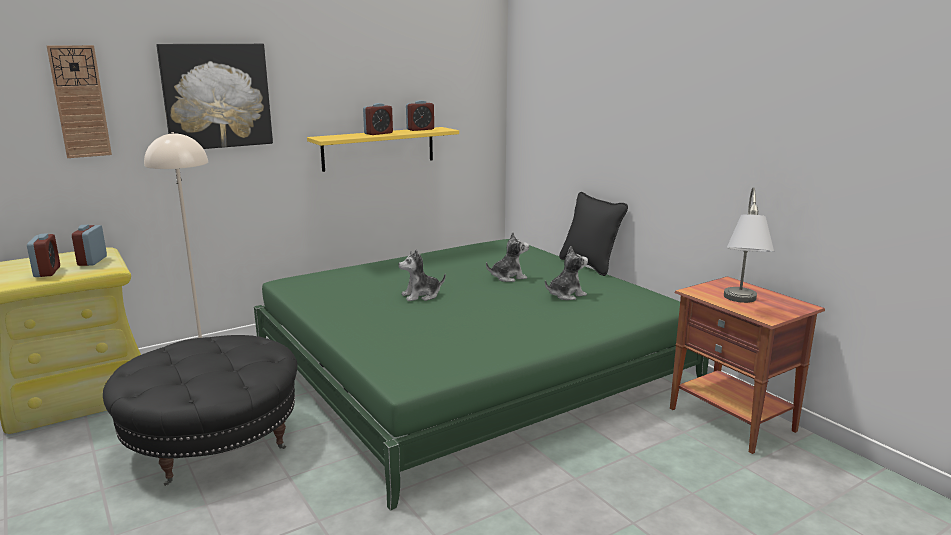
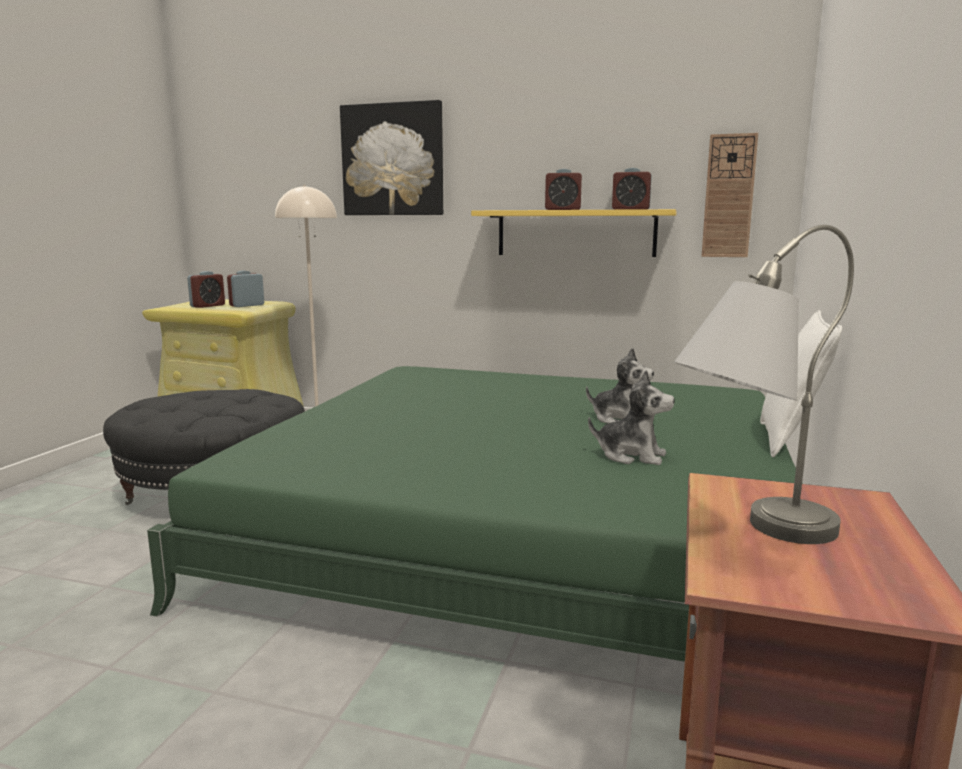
camera: 50 degrees right, 5 degrees down
wall clock [47,45,112,158] -> wall clock moved to [701,133,758,257]
plush toy [398,250,446,301] -> none
black pillow [559,192,628,276] -> white pillow [760,310,842,457]

